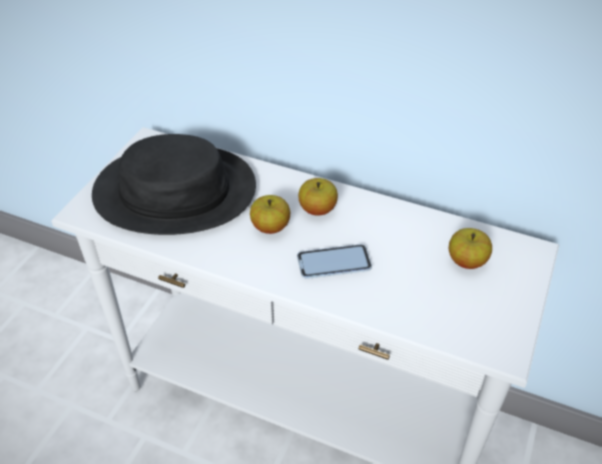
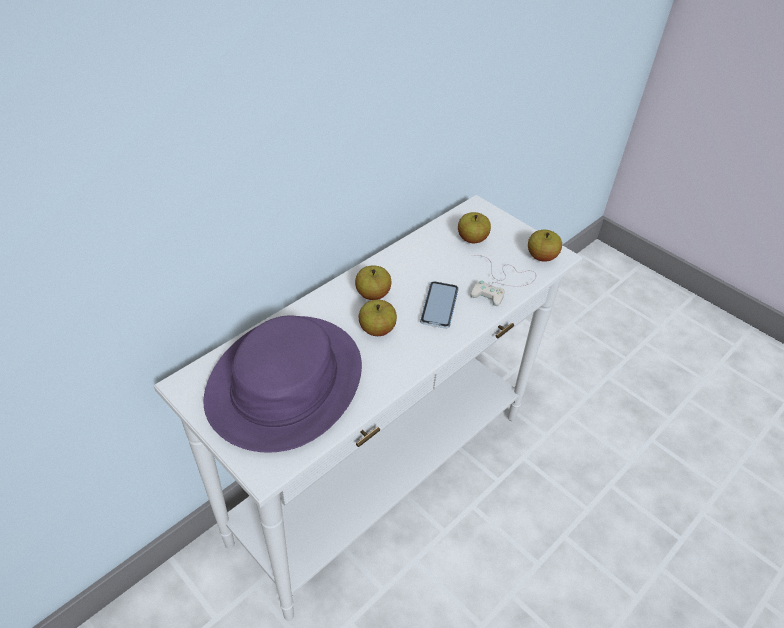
camera: 70 degrees left, 0 degrees up
black hat [92,134,256,235] -> purple hat [204,316,362,453]
none -> white game controller [470,255,536,306]
none -> apple [528,230,562,262]

